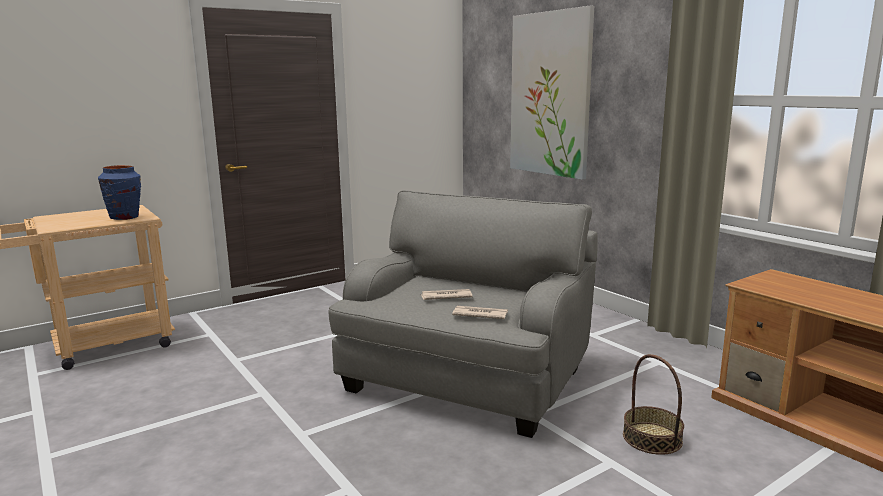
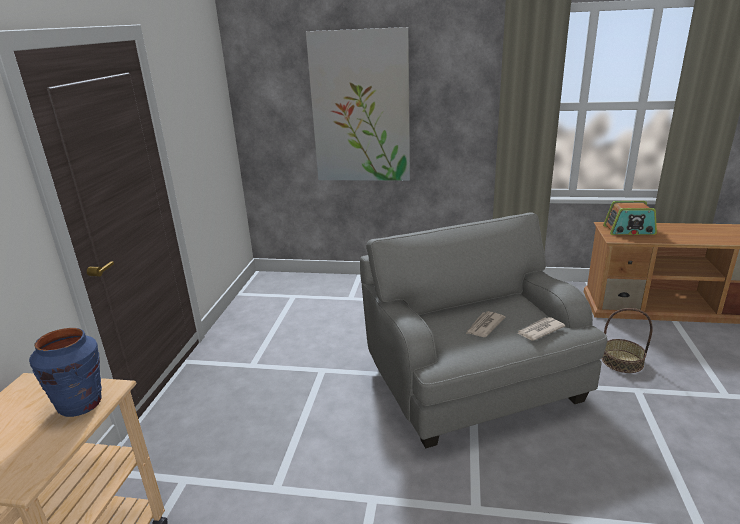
camera: 45 degrees left, 10 degrees up
none -> radio [603,201,657,235]

